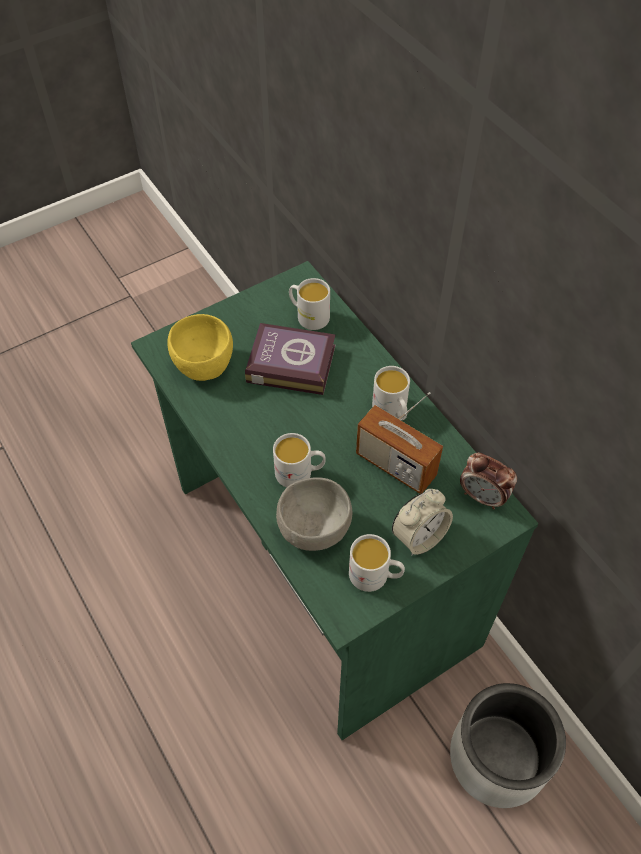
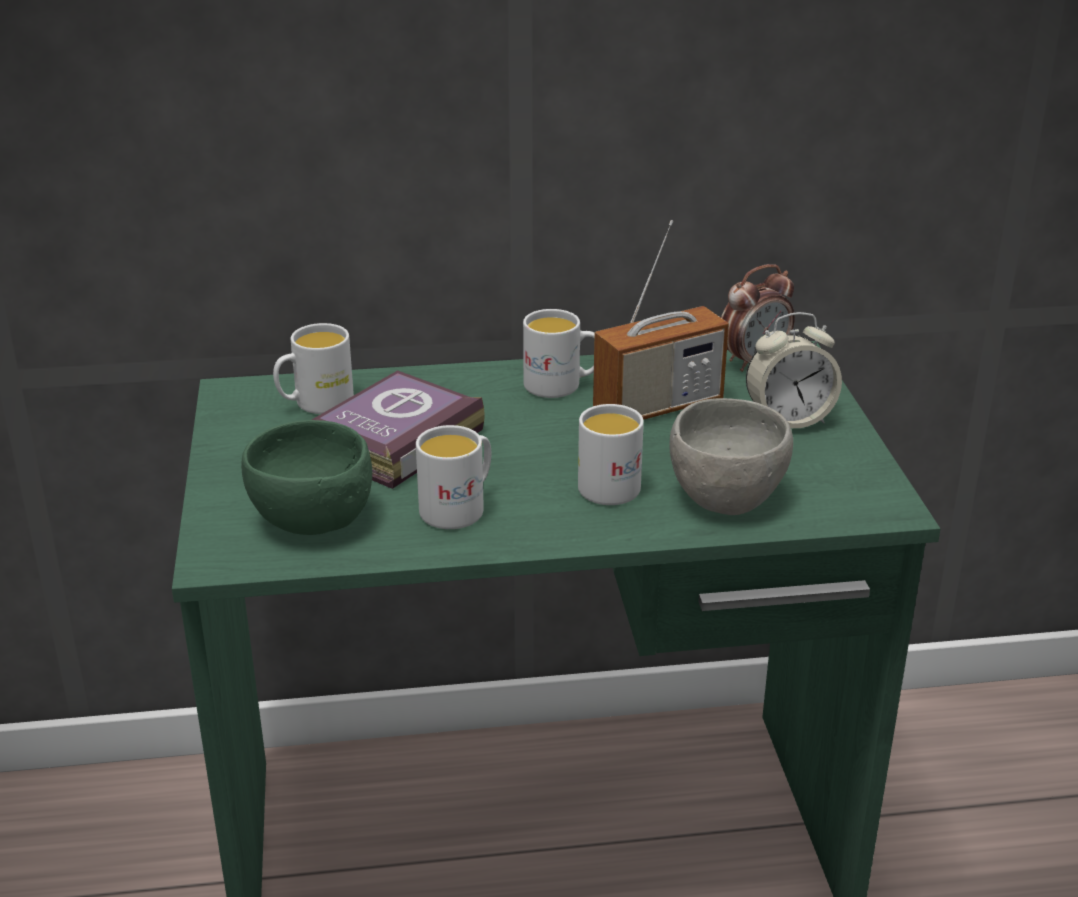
camera: 65 degrees left, 25 degrees down
yellow bowl [167,314,233,381] -> green bowl [241,420,372,535]
white mug [349,534,405,592] -> white mug moved to [416,425,491,529]
alarm clock [392,489,453,555] -> alarm clock turned 90 degrees clockwise [746,312,842,428]
grey planter [450,683,566,808] -> none

